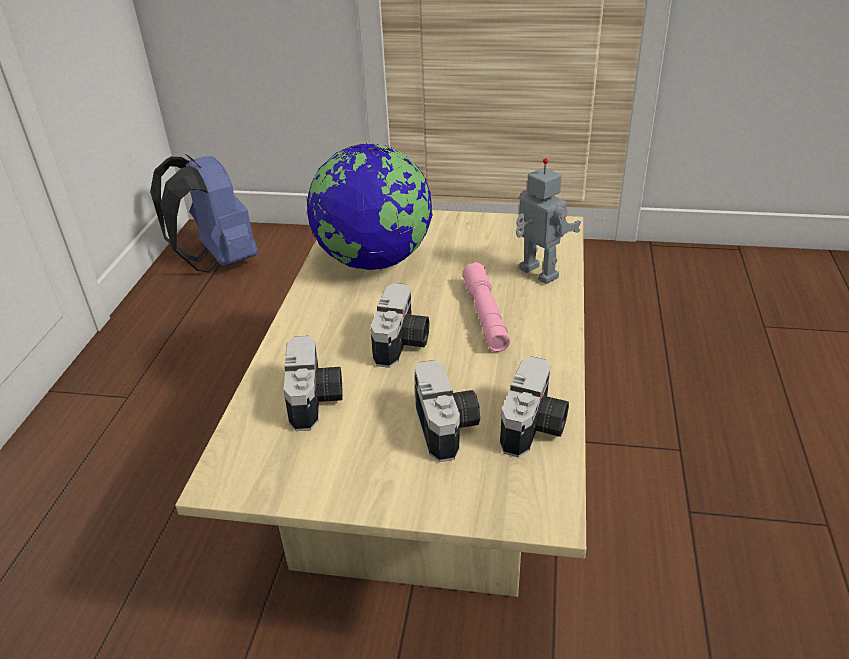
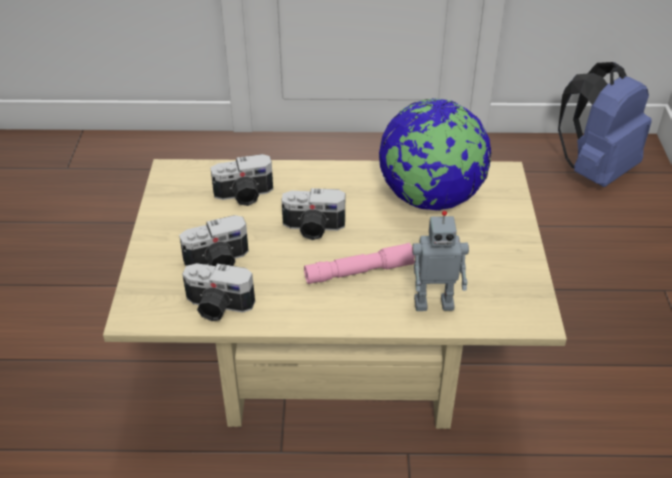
camera: 80 degrees right, 5 degrees up
toy robot [516,158,581,284] -> toy robot turned 45 degrees clockwise [412,211,469,311]

